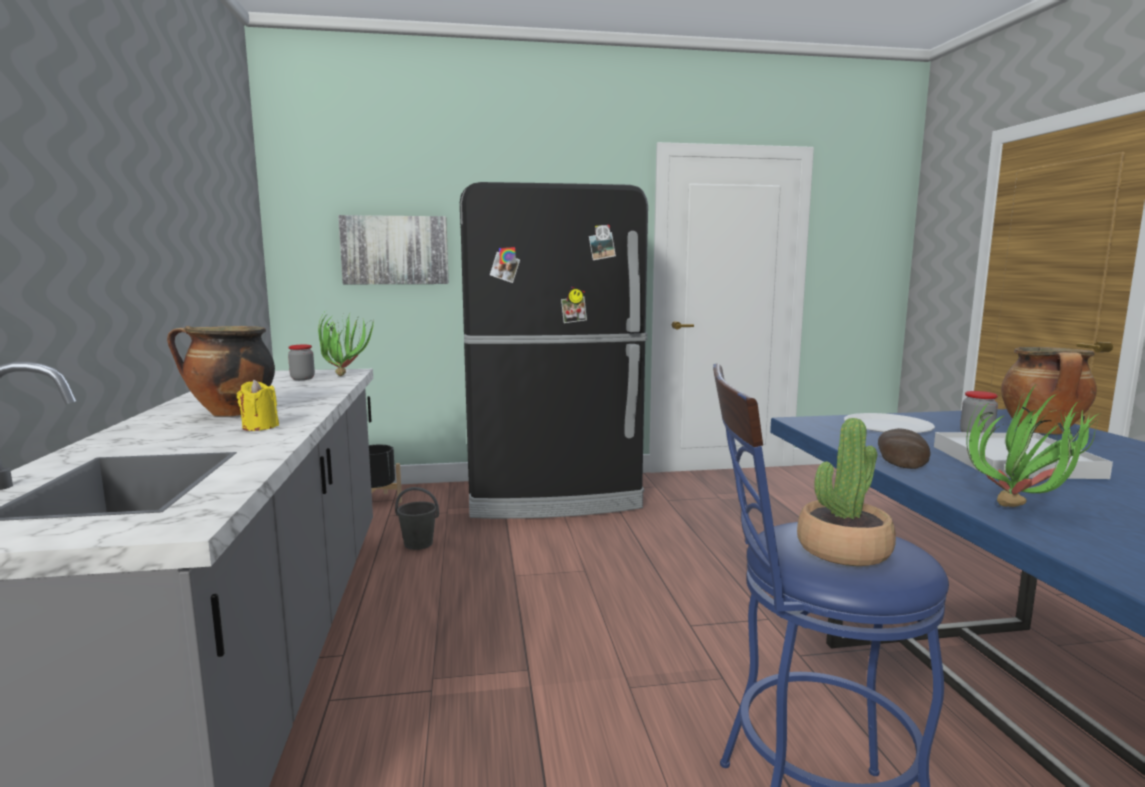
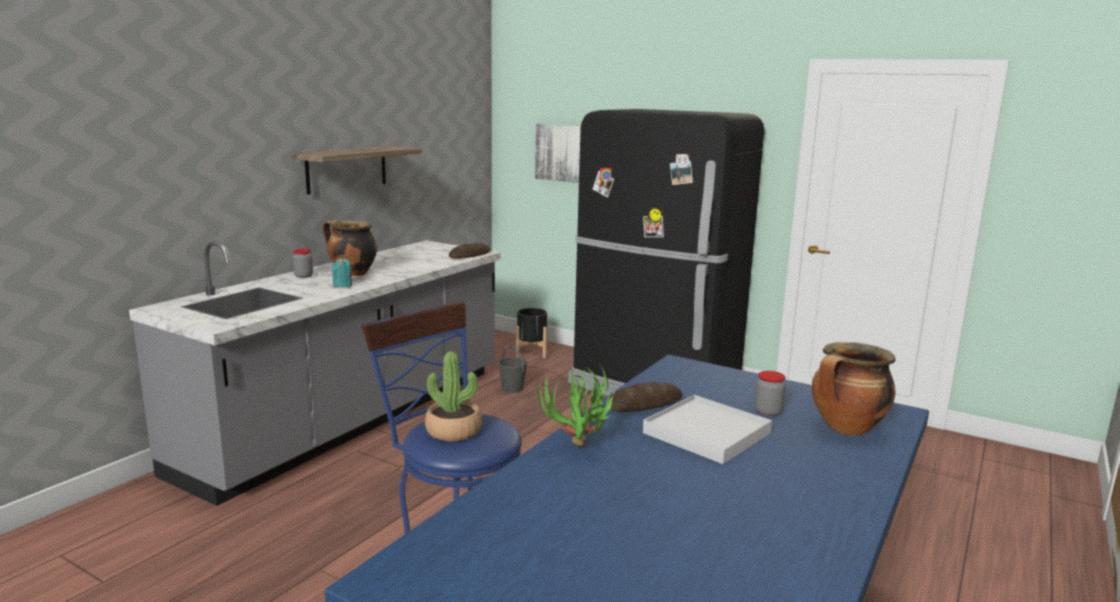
camera: 40 degrees right, 5 degrees up
yellow candle [237,380,279,431] -> turquoise candle [331,258,352,288]
jar [288,345,315,380] -> jar moved to [293,249,313,278]
potted plant [318,313,374,377] -> bread [449,243,490,259]
white plate [844,413,935,433] -> none
none -> shelf [292,146,422,194]

